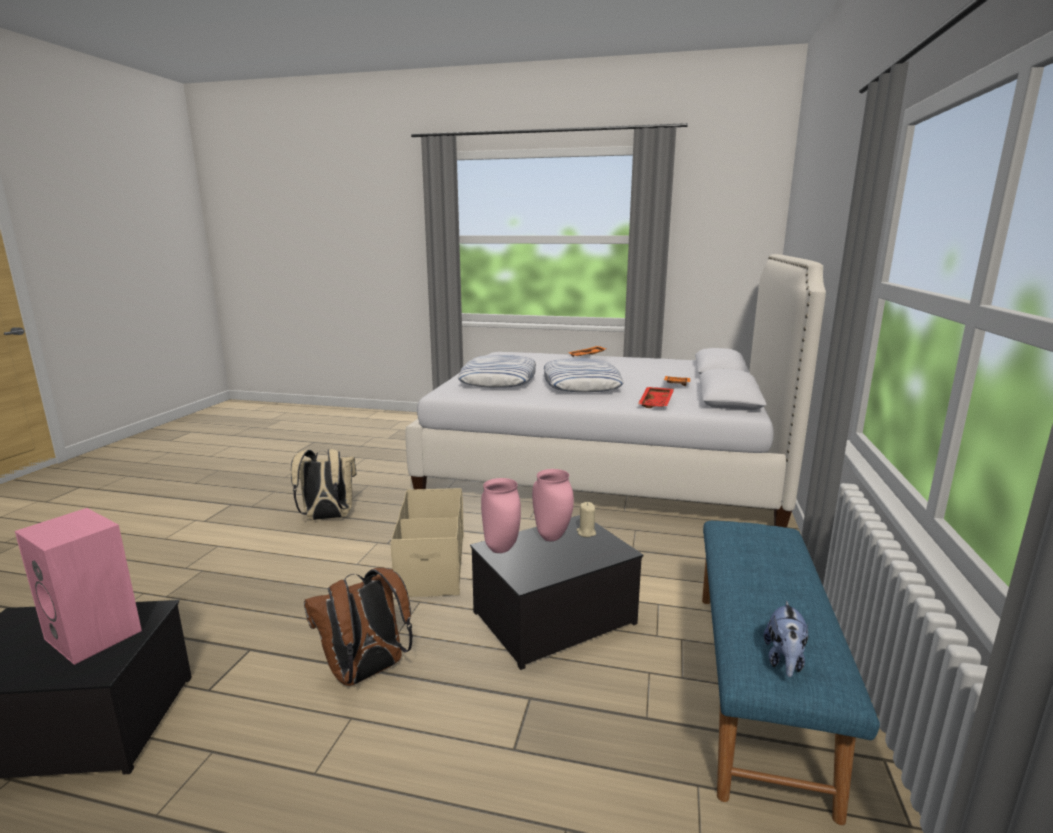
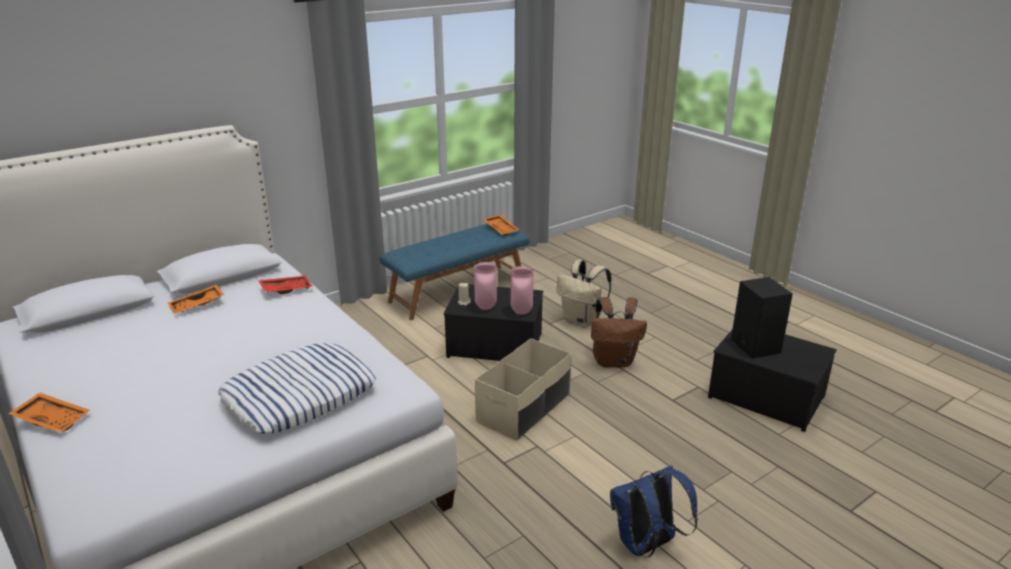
camera: 140 degrees left, 10 degrees up
pink speaker [15,508,142,665] -> black speaker [731,277,793,358]
beige backpack [291,449,357,520] -> beige backpack moved to [556,260,611,327]
pillow [544,358,624,392] -> none
plush toy [763,601,808,677] -> orange tray [483,215,519,236]
none -> blue backpack [610,465,698,558]

